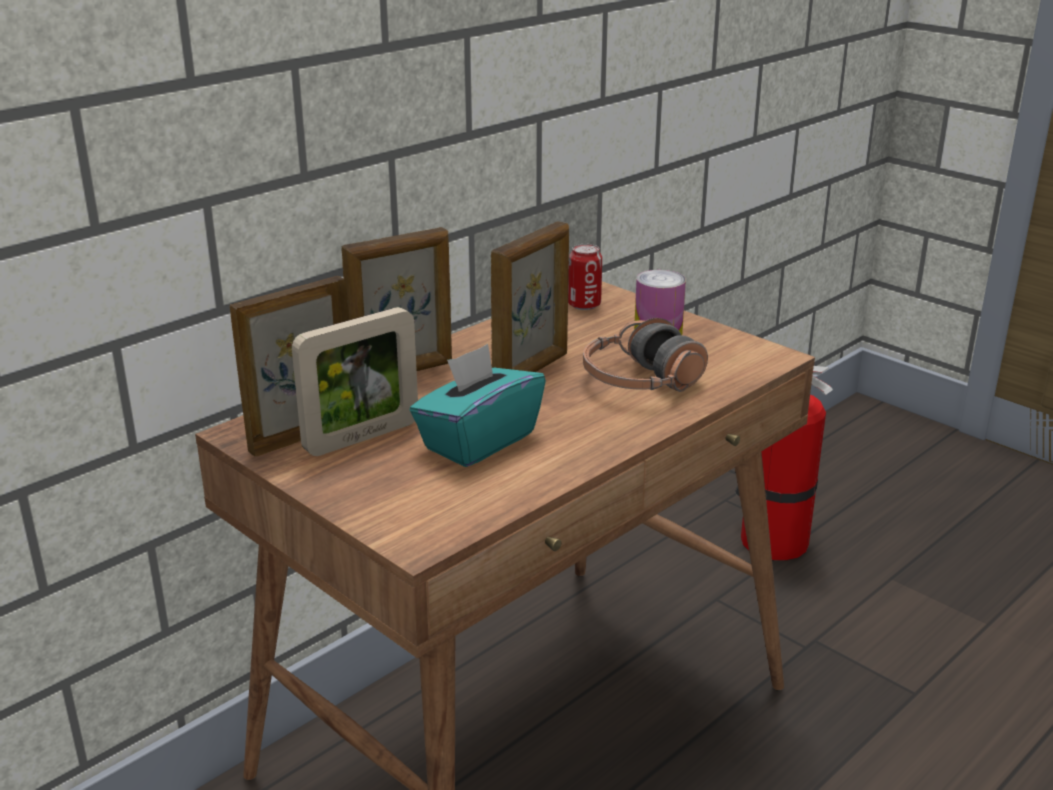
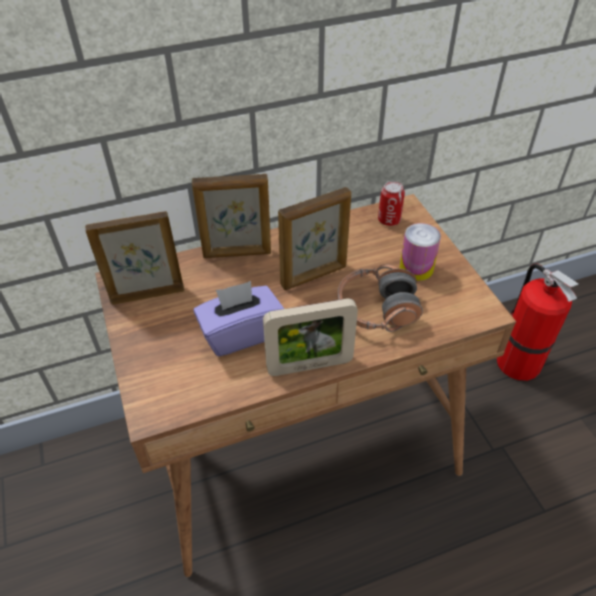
camera: 25 degrees right, 20 degrees up
picture frame [292,307,418,456] -> picture frame moved to [263,298,358,376]
turquoise tissue box [410,344,546,467] -> purple tissue box [193,281,284,356]

